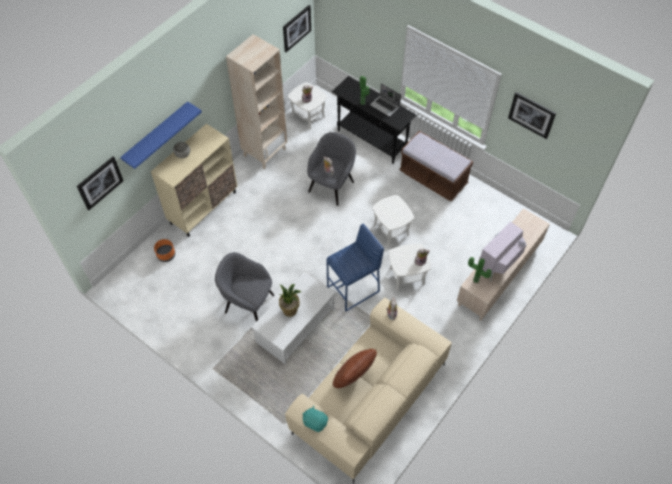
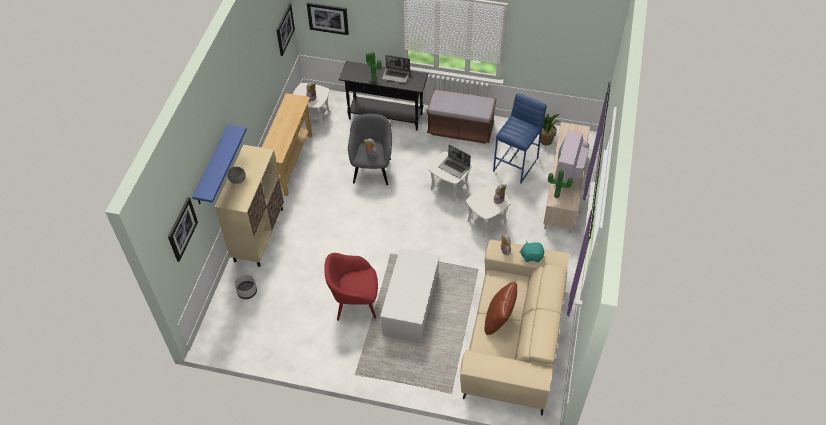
camera: 25 degrees left, 5 degrees down
orange planter [154,239,175,262] -> grey planter [235,275,257,299]
grey armchair [215,252,274,322] -> red armchair [324,253,378,321]
beige bookcase [226,34,287,170] -> beige console table [262,93,312,196]
potted plant [279,284,301,317] -> potted plant moved to [539,114,560,145]
turquoise plush toy [302,405,328,432] -> turquoise plush toy moved to [520,241,545,262]
blue stool [327,224,384,311] -> blue stool moved to [493,93,547,183]
picture [508,92,556,139] -> picture moved to [307,3,349,35]
none -> laptop [438,145,471,179]

